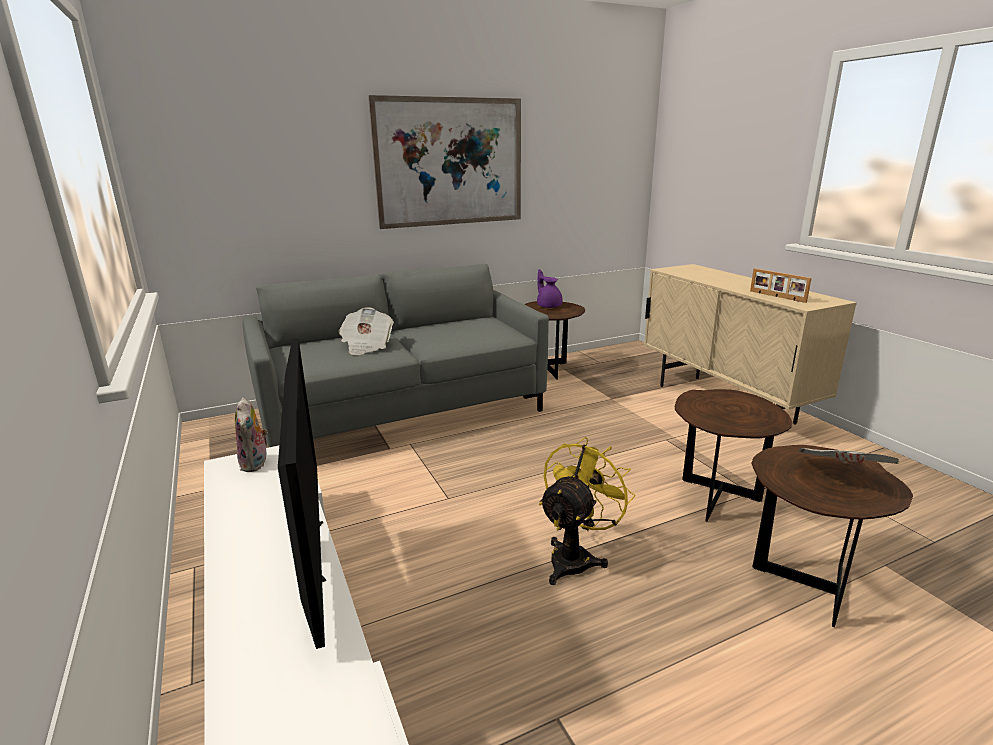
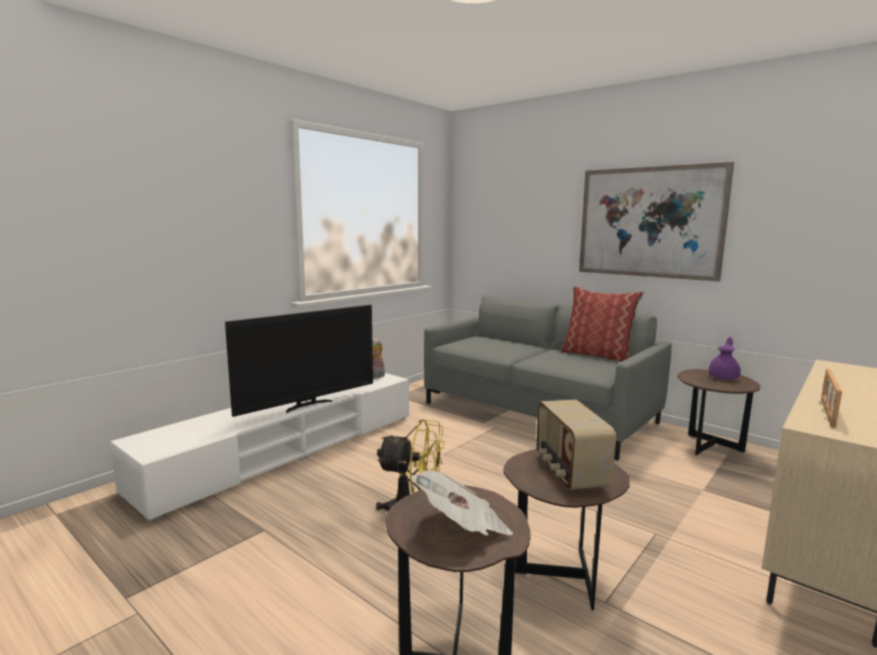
camera: 65 degrees right, 10 degrees down
newspaper [339,308,394,355] -> none
none -> radio [537,400,616,490]
none -> pillow [560,286,644,361]

